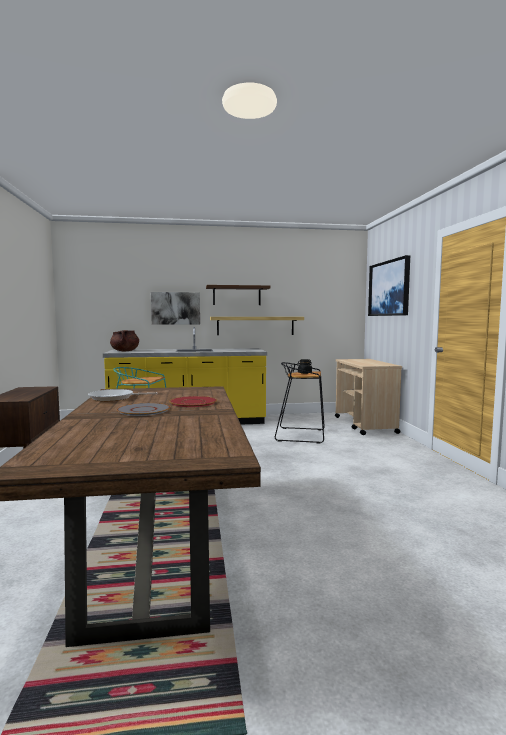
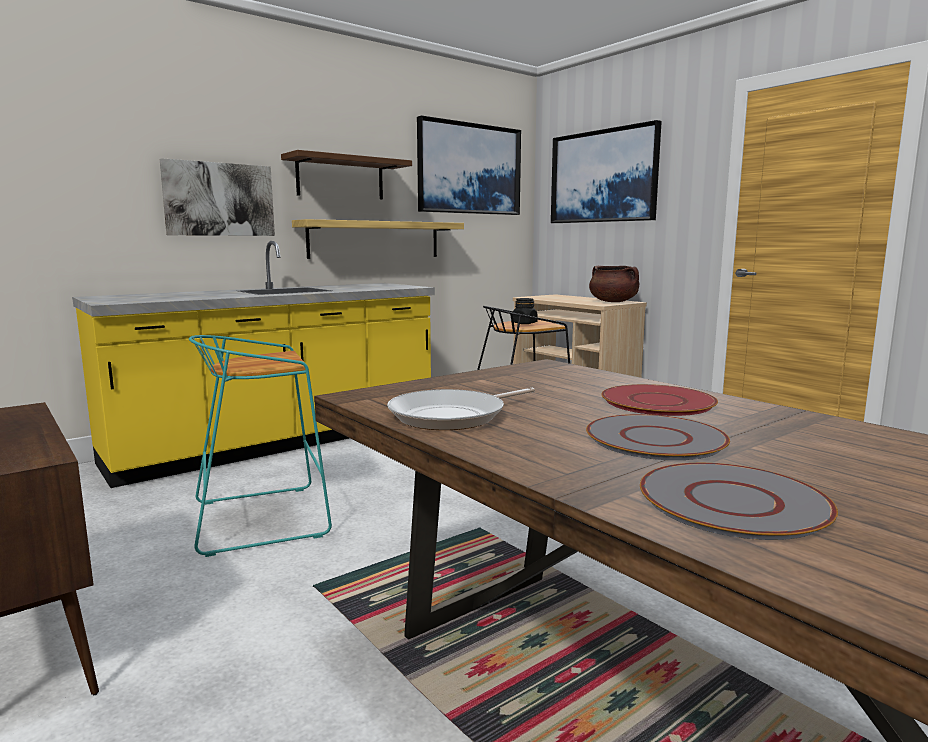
camera: 30 degrees left, 5 degrees up
brown cooking pot [110,330,139,351] -> brown cooking pot moved to [589,266,639,302]
none -> picture [417,115,521,215]
none -> grey plate [640,463,838,540]

